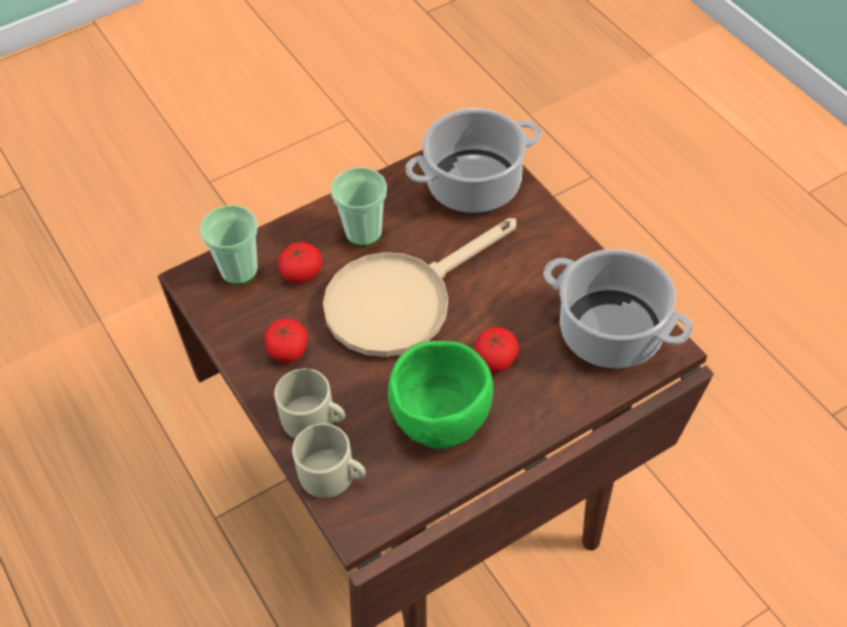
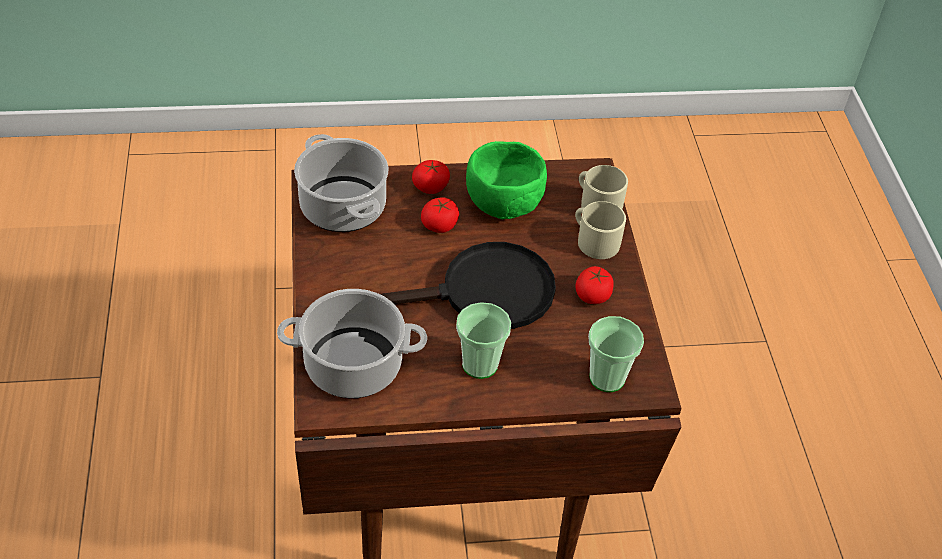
camera: 160 degrees left, 5 degrees down
tomato [278,242,322,283] -> tomato moved to [412,160,450,194]
beige frying pan [323,218,516,357] -> black frying pan [380,242,556,329]

